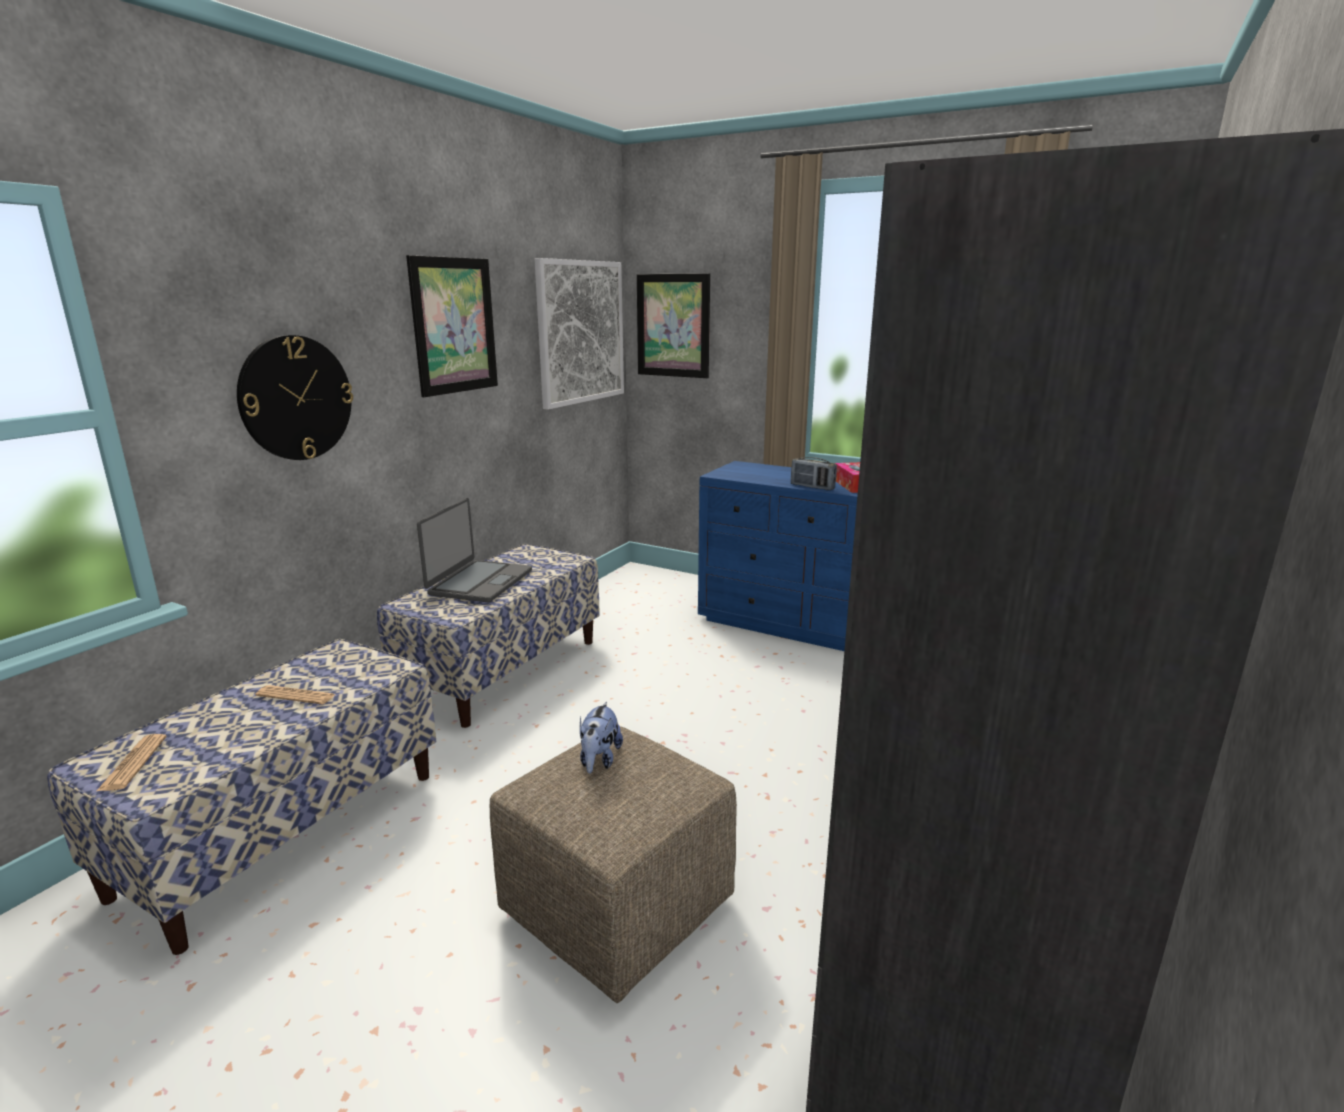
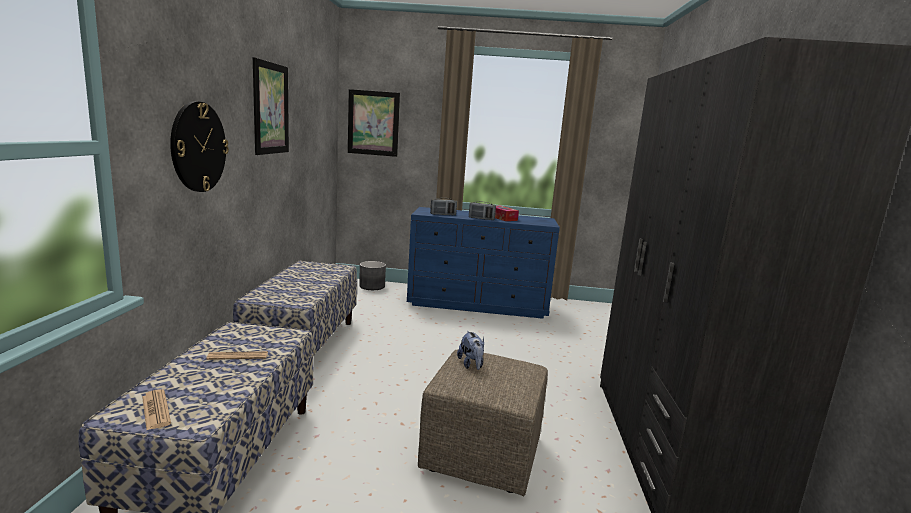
camera: 25 degrees left, 5 degrees down
laptop [417,498,532,602] -> none
picture [535,258,624,410] -> none
none -> grey planter [359,261,386,290]
none -> radio [430,198,457,215]

